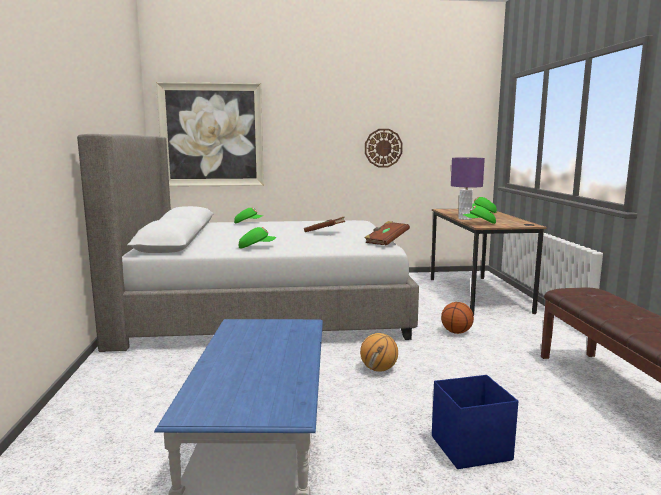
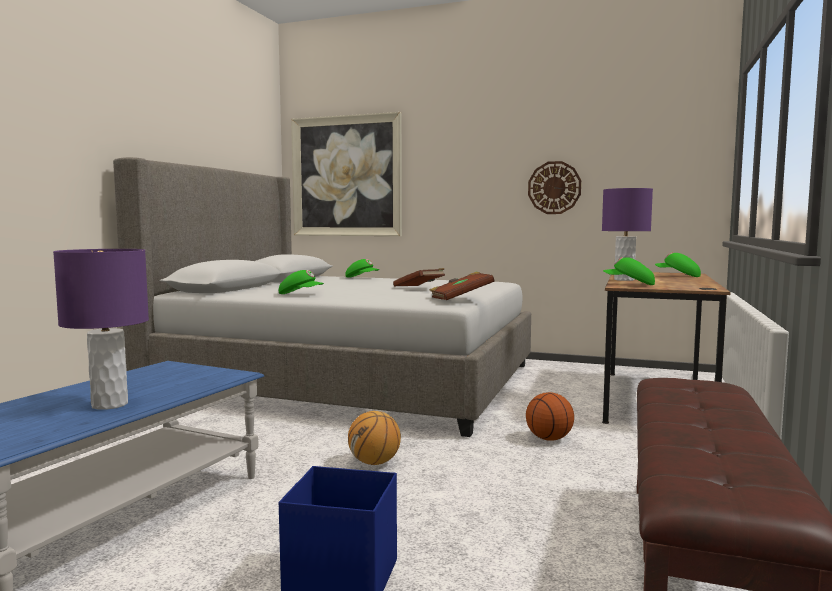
camera: 25 degrees right, 5 degrees down
none -> purple table lamp [53,249,149,410]

